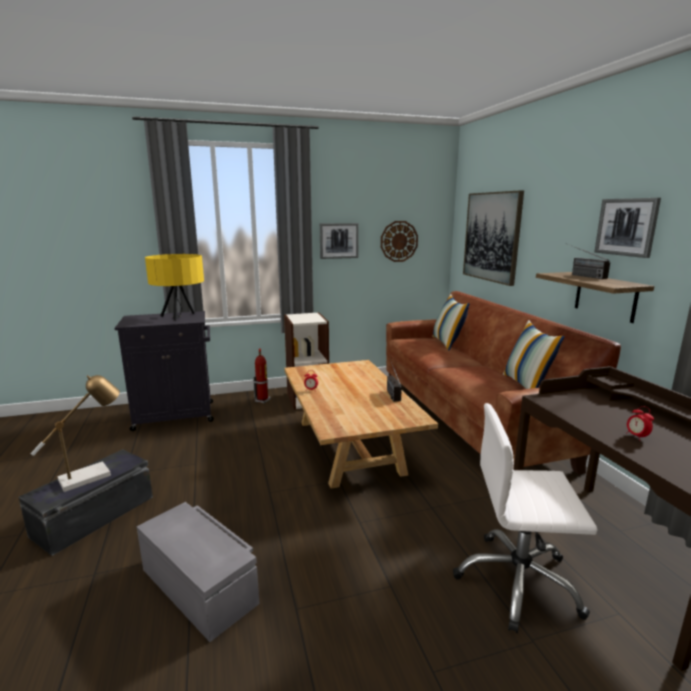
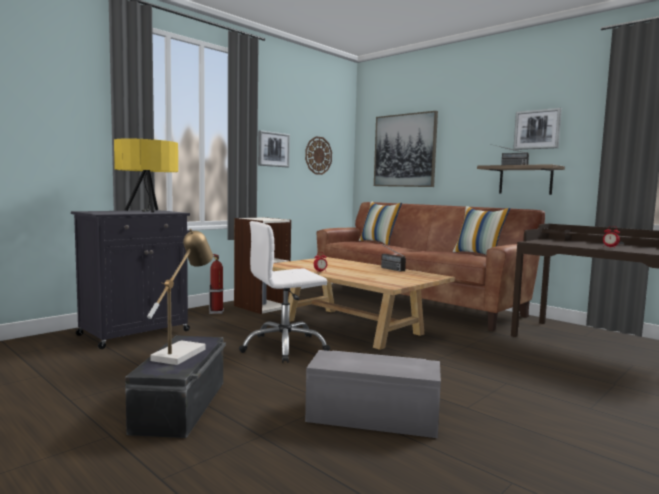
camera: 30 degrees left, 10 degrees down
white office chair [453,403,598,633] -> white office chair moved to [239,221,330,363]

